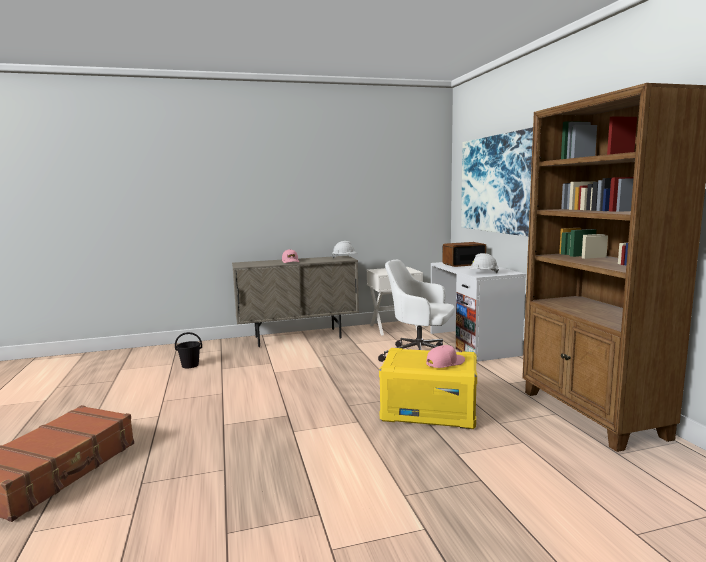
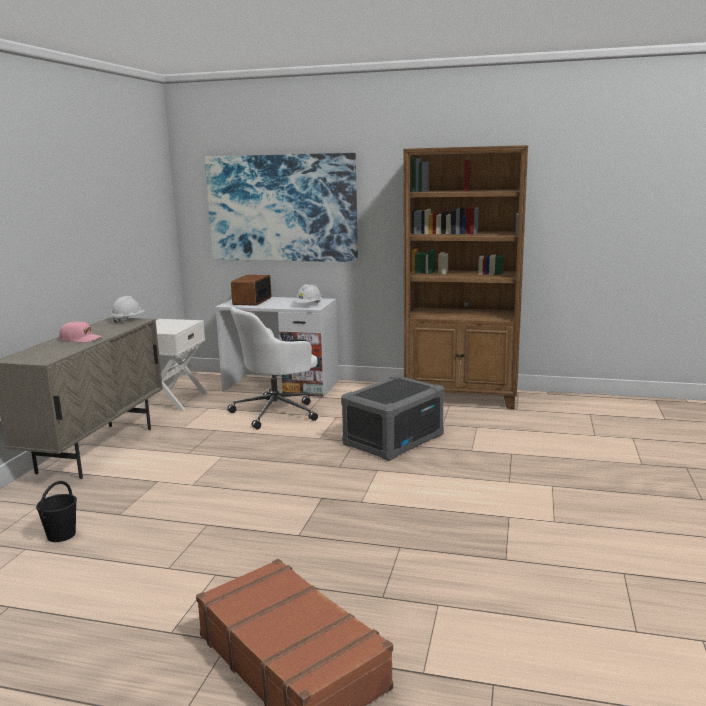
camera: 60 degrees left, 5 degrees up
yellow storage box [379,348,477,429] -> grey storage box [341,375,444,461]
pink cap [426,345,465,368] -> none

